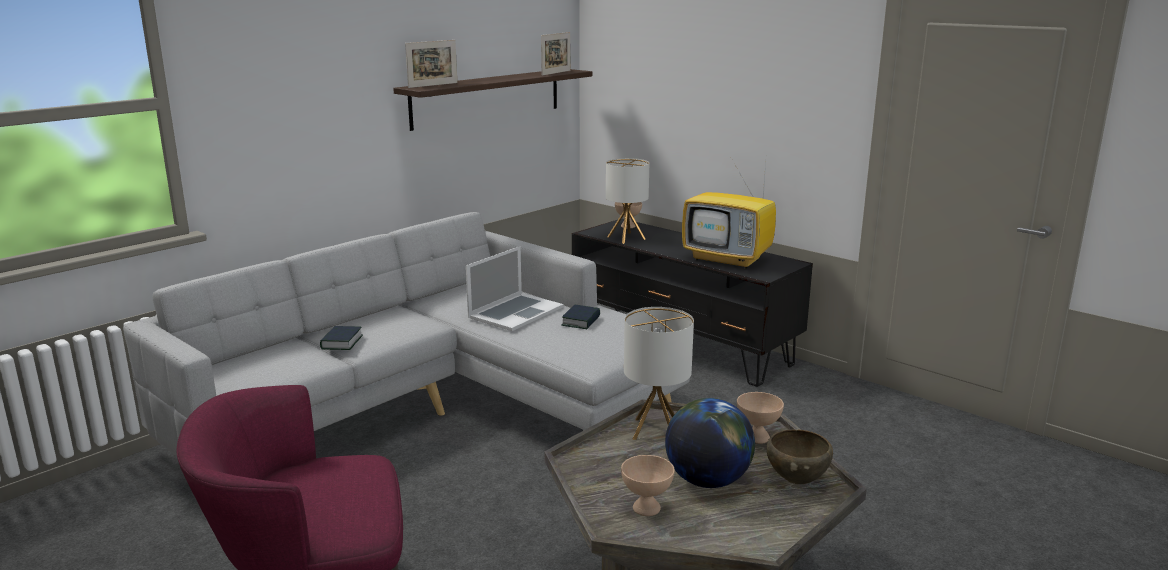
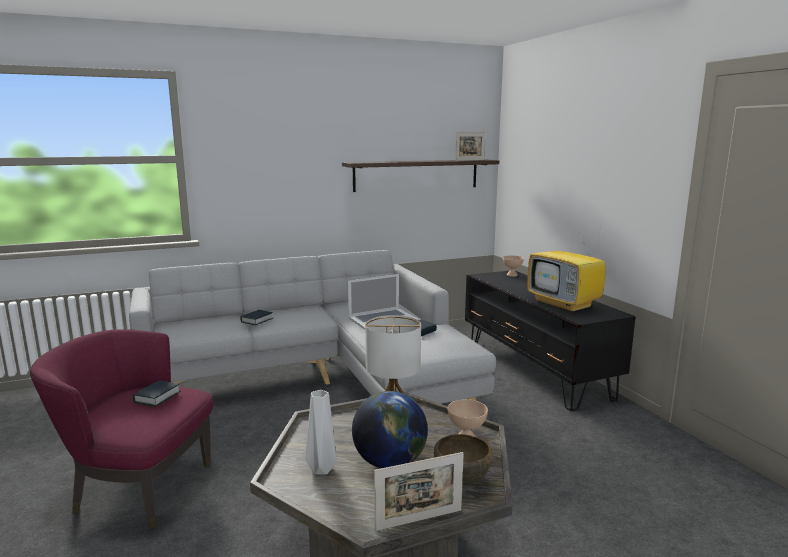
camera: 25 degrees right, 5 degrees down
picture frame [405,40,457,88] -> picture frame moved to [374,452,464,531]
table lamp [606,158,649,244] -> none
beige bowl [621,455,675,516] -> grey vase [306,390,337,475]
none -> book [133,380,181,406]

